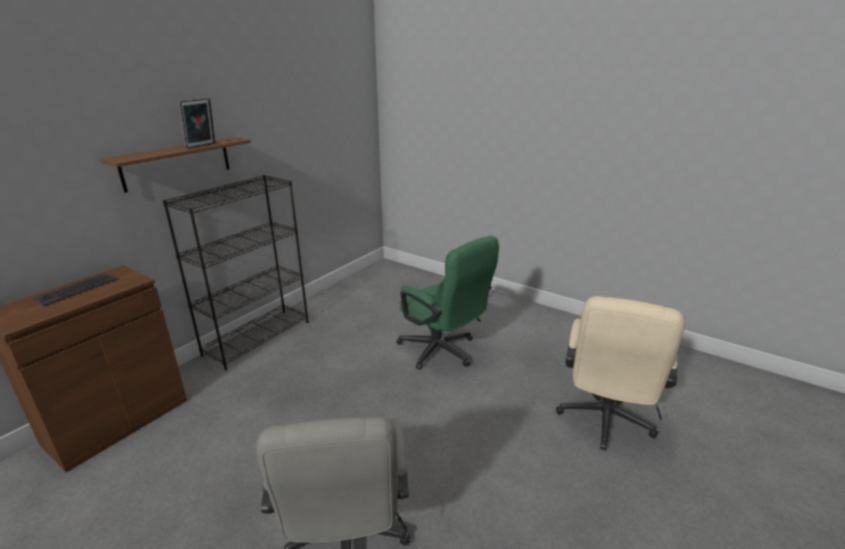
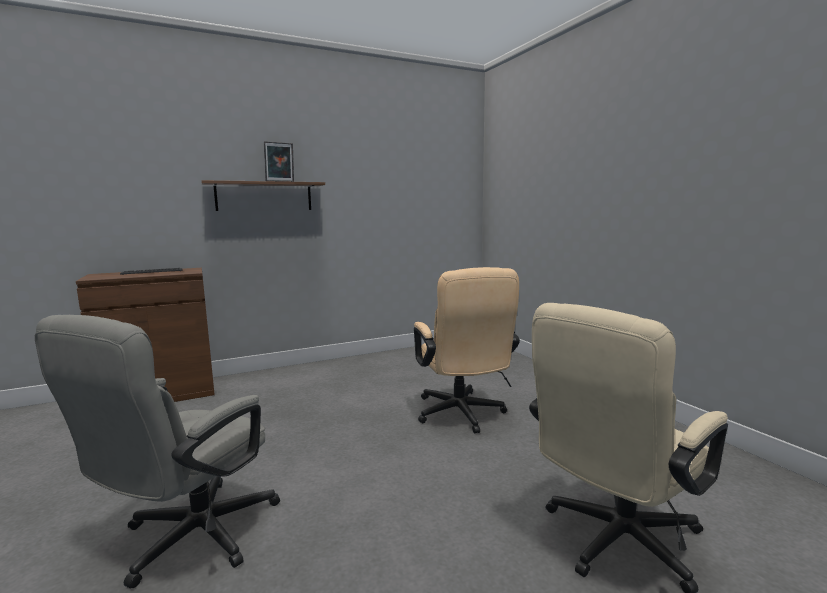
camera: 30 degrees right, 15 degrees down
black bookcase [163,175,309,370] -> none
green office chair [396,235,499,370] -> beige office chair [414,267,520,433]

